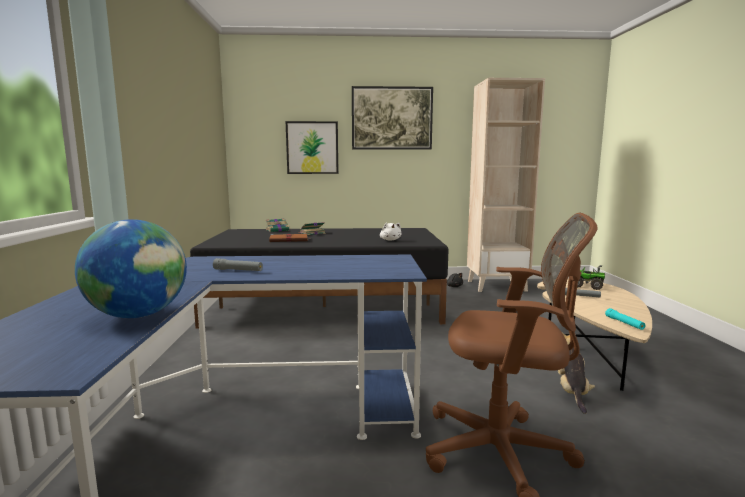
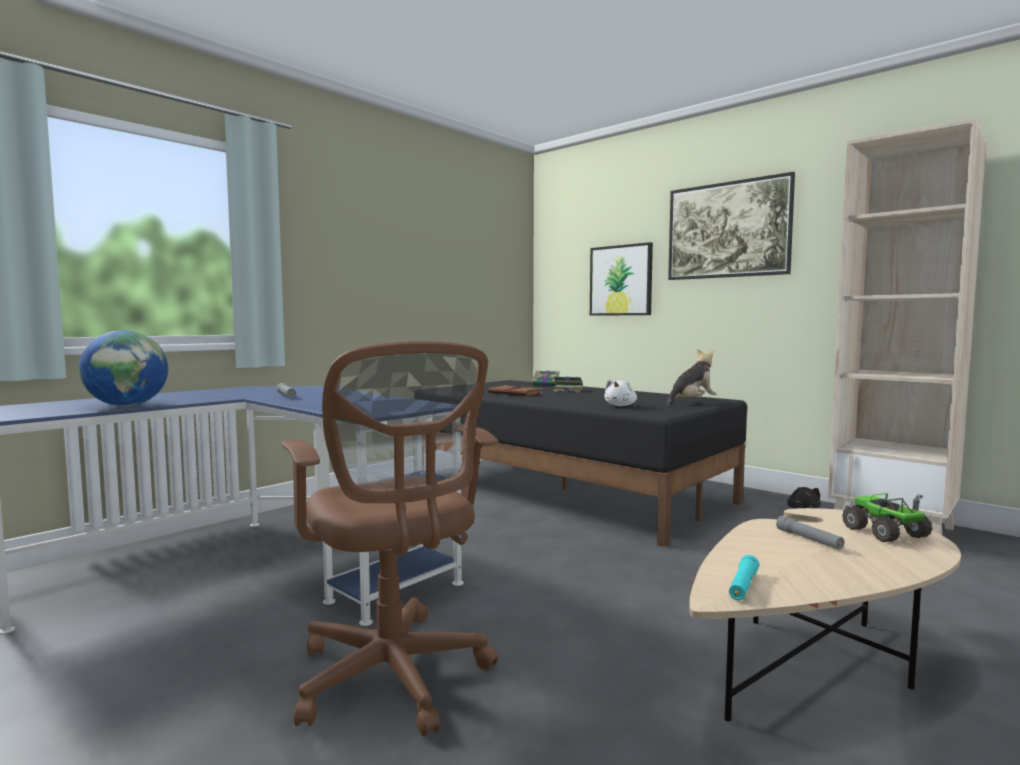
camera: 45 degrees right, 5 degrees down
plush toy [558,333,595,414] -> plush toy moved to [667,349,717,406]

